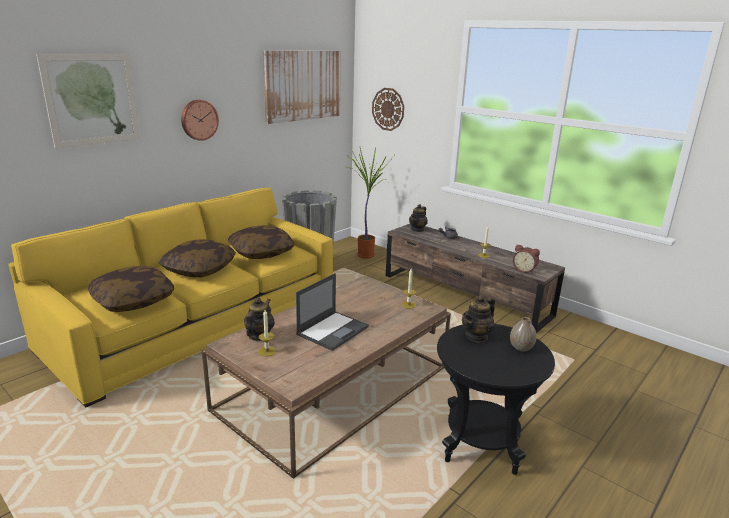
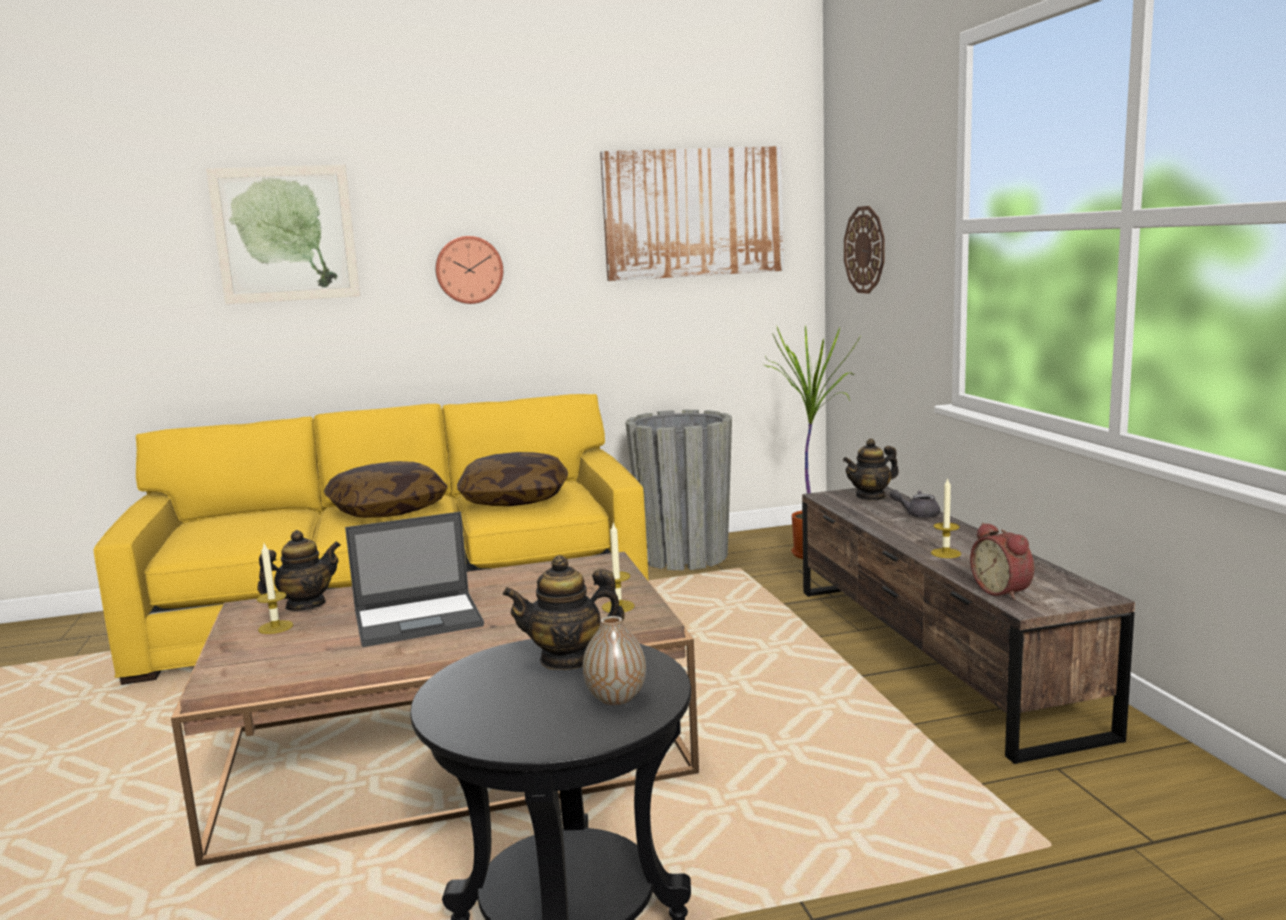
camera: 35 degrees right, 10 degrees down
pillow [88,266,174,312] -> none

